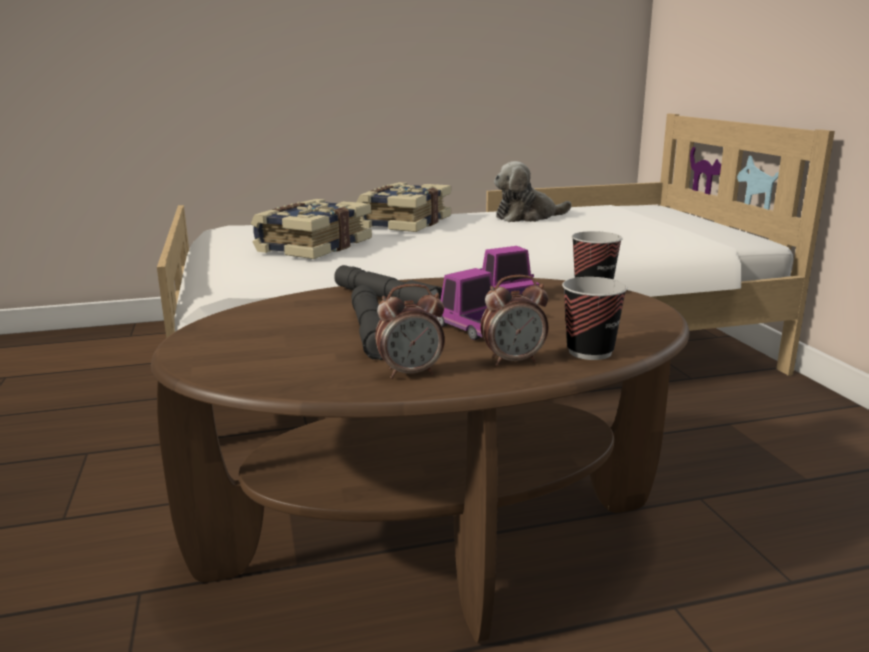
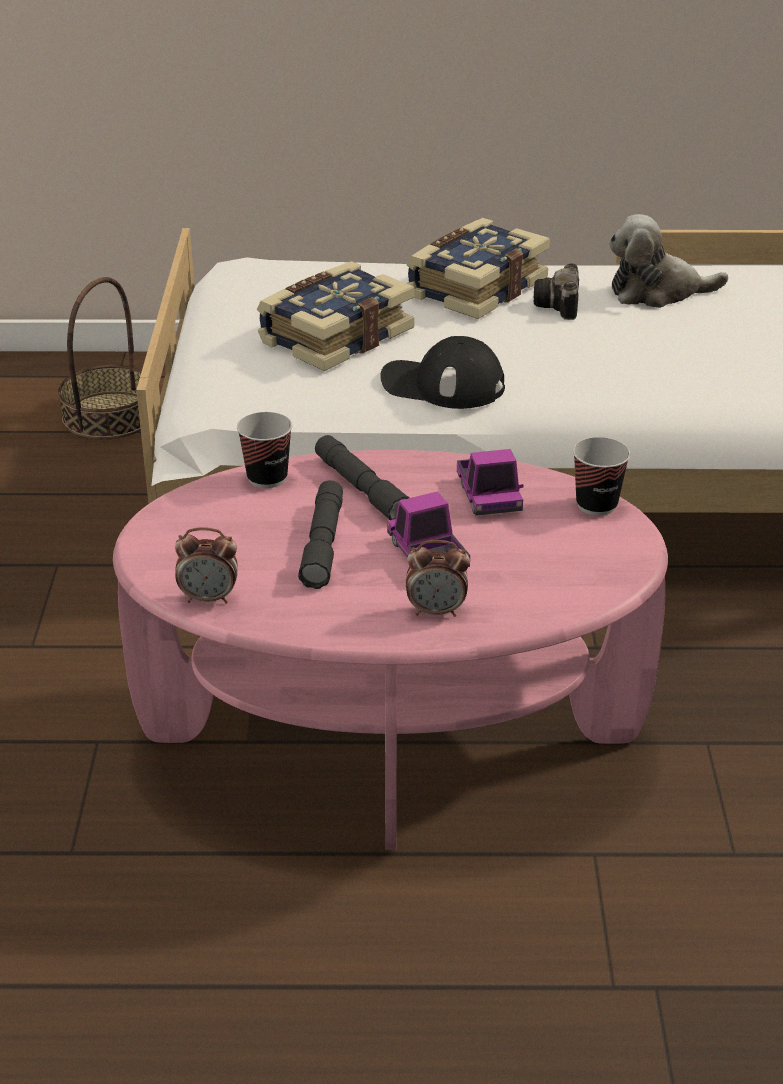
camera: 15 degrees right, 15 degrees up
brown coffee table [151,277,690,643] -> pink coffee table [113,450,668,850]
alarm clock [375,284,445,379] -> alarm clock moved to [175,528,238,604]
cup [562,277,628,360] -> cup moved to [237,412,292,488]
none -> basket [58,277,142,440]
none -> black cap [380,336,505,409]
none -> camera [534,263,579,320]

